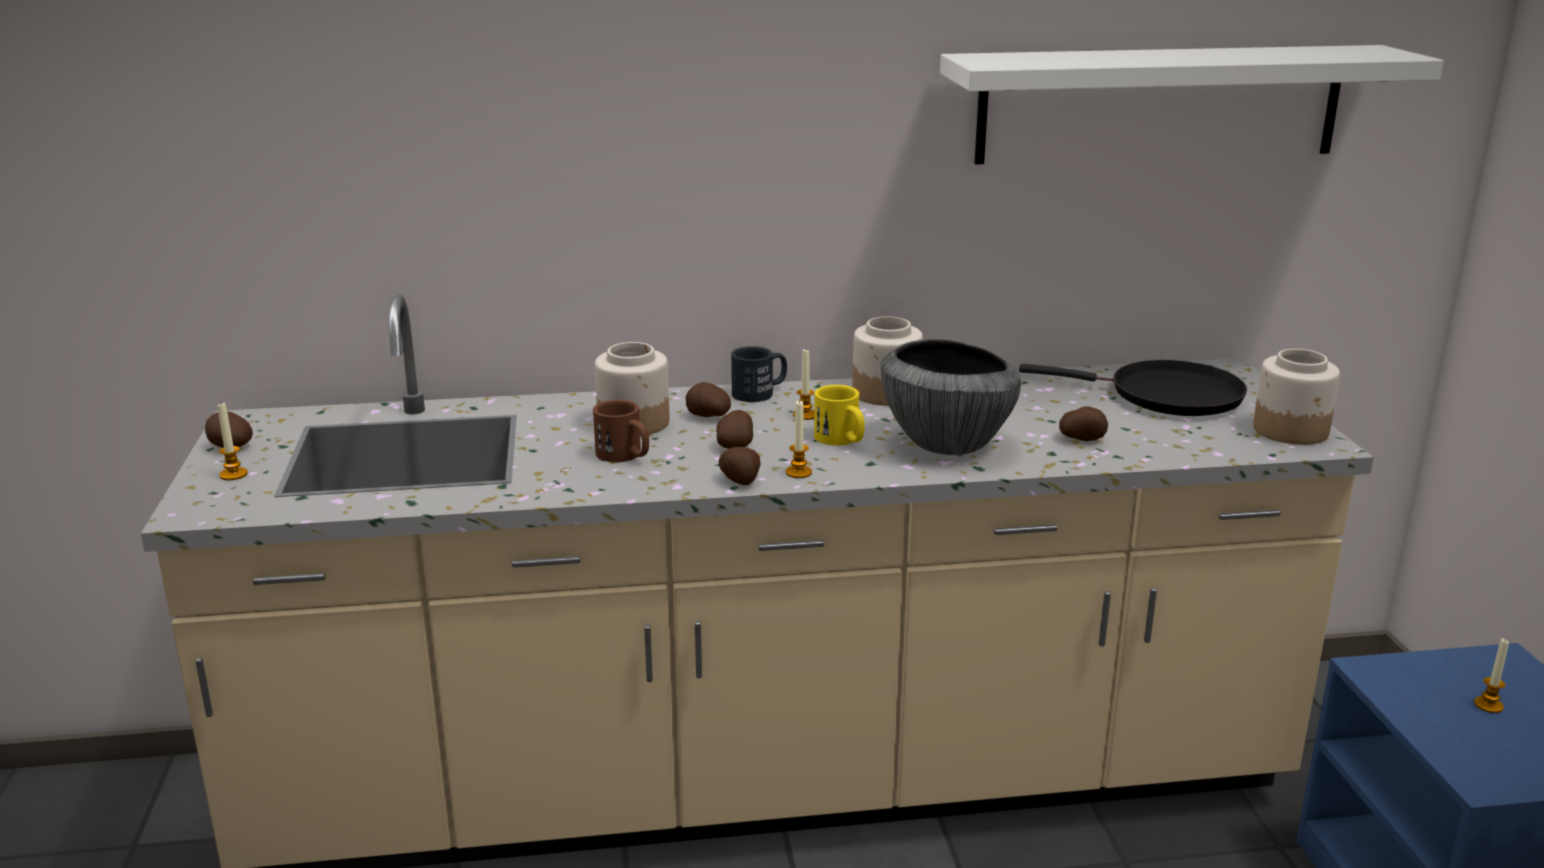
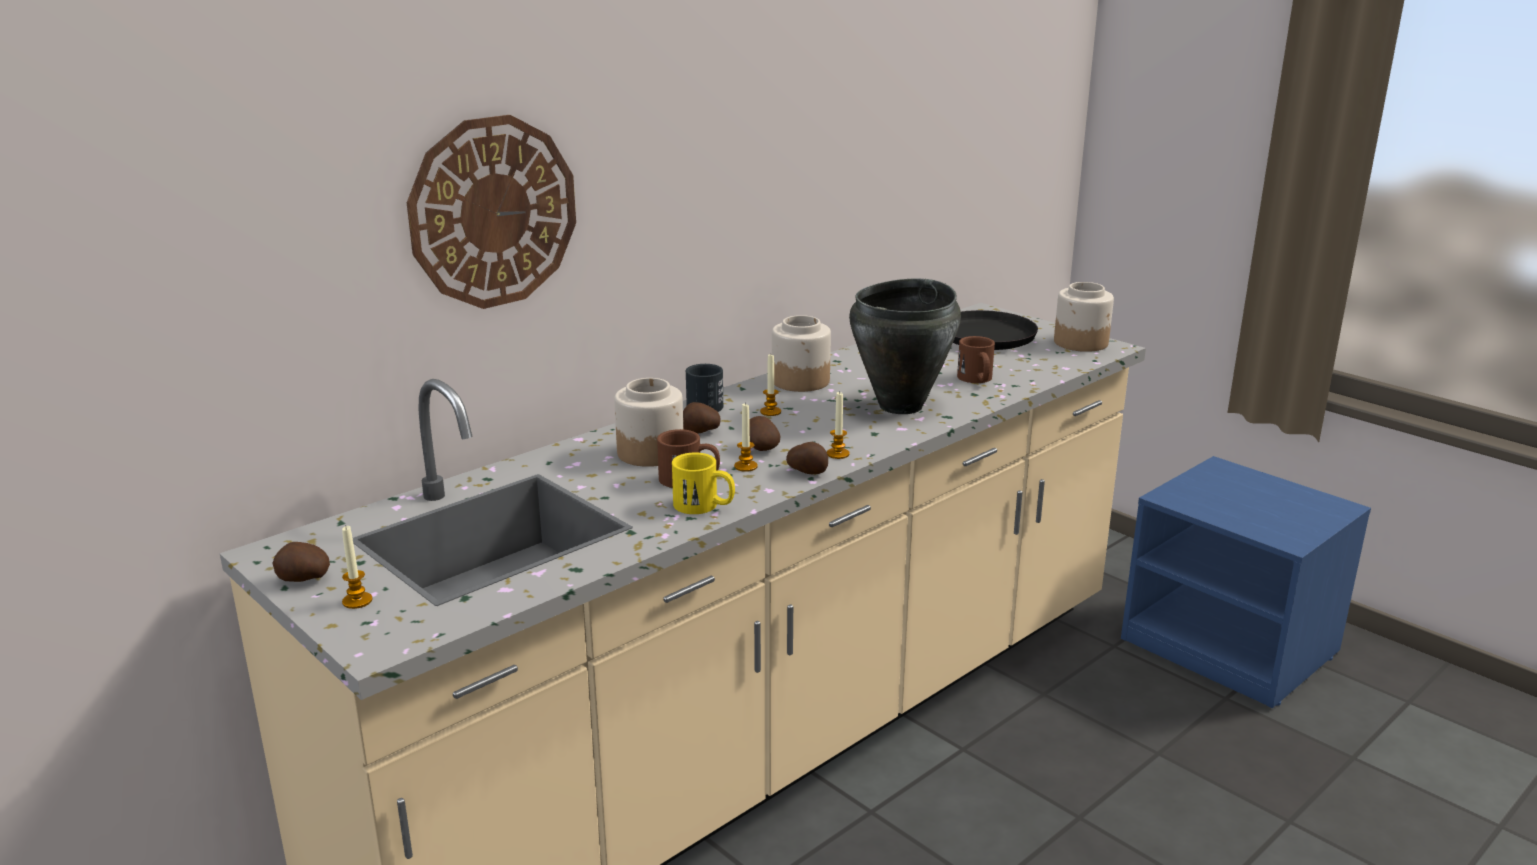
camera: 35 degrees left, 0 degrees up
yellow mug [814,385,865,446] -> yellow mug moved to [672,452,735,514]
bowl [881,339,1021,455] -> black cooking pot [849,279,961,414]
white shelf [940,45,1443,165] -> none
potato [1059,406,1108,441] -> brown mug [957,336,995,383]
candle [1474,638,1509,713] -> candle moved to [734,402,758,472]
none -> wall clock [407,115,576,309]

